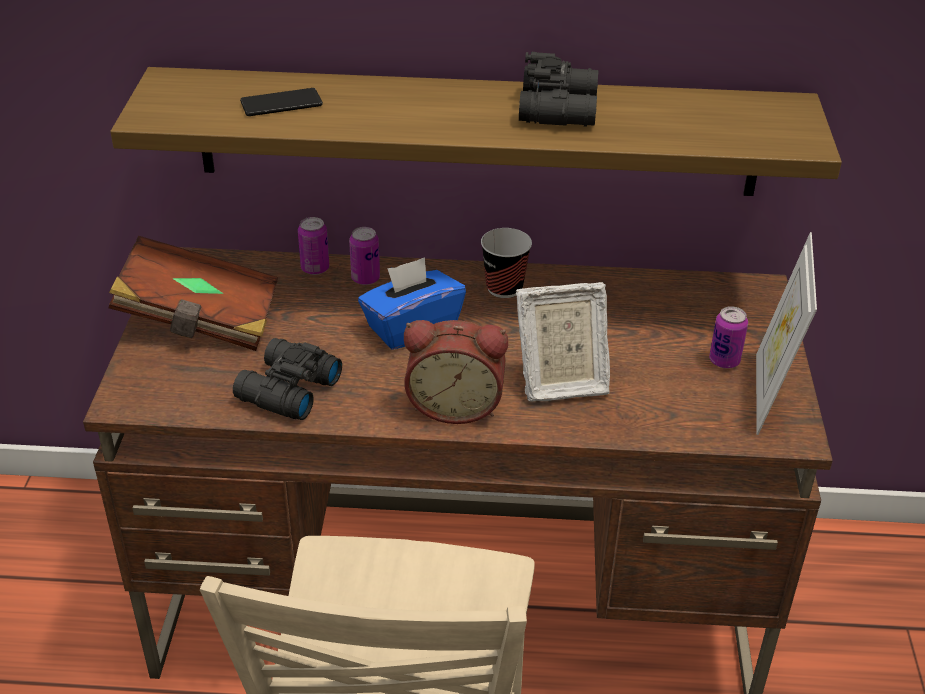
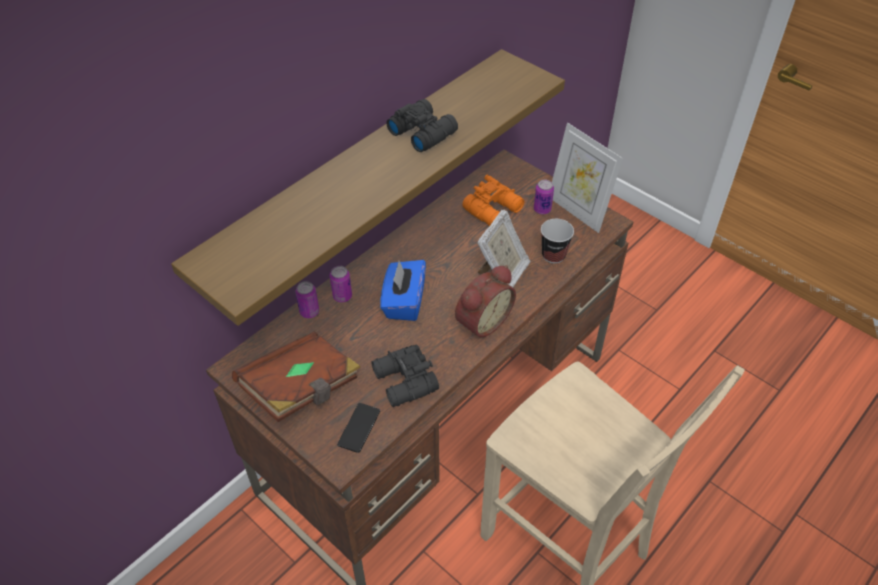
camera: 50 degrees left, 10 degrees up
phone [240,88,323,116] -> phone moved to [337,403,380,453]
cup [481,228,532,298] -> cup moved to [541,219,574,264]
none -> orange binoculars [462,174,524,226]

